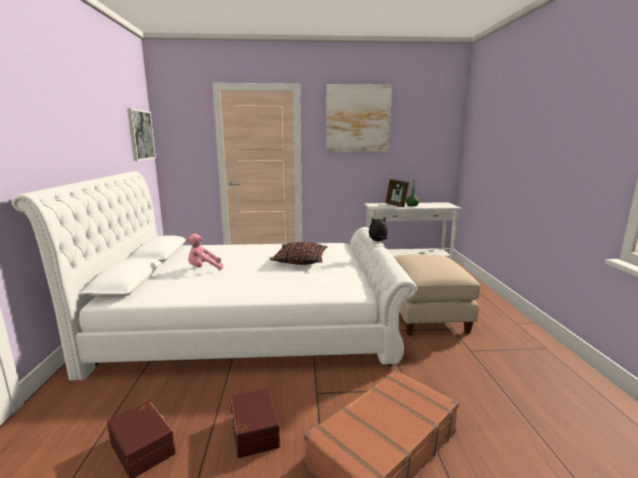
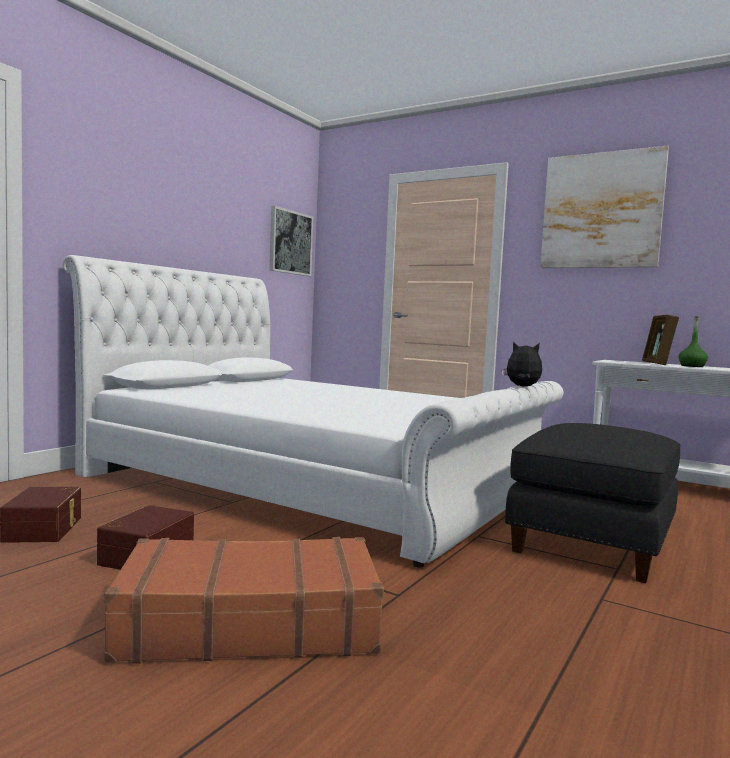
camera: 35 degrees right, 10 degrees down
pink plush toy [186,234,223,270] -> none
black pillow [270,242,327,265] -> none
beige ottoman [393,254,480,335] -> black ottoman [505,423,681,583]

